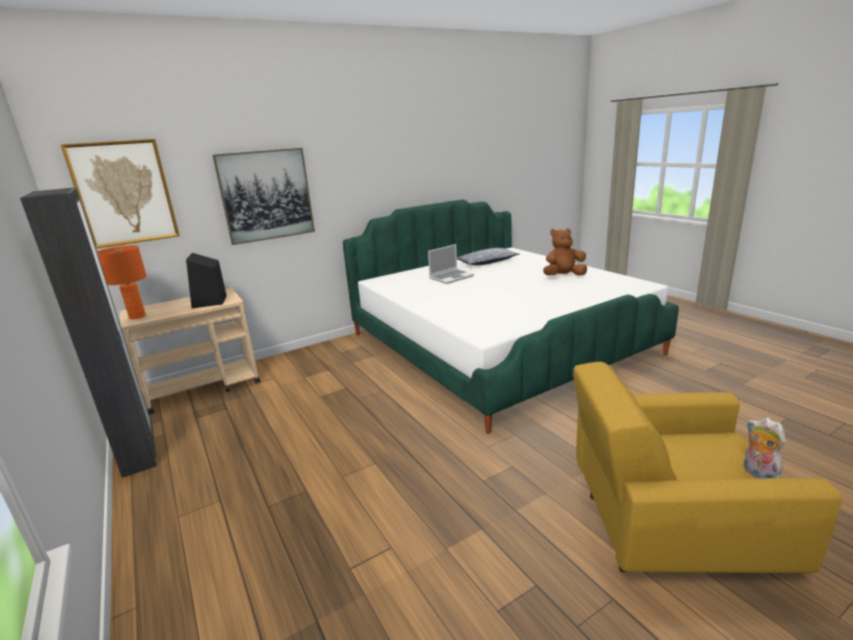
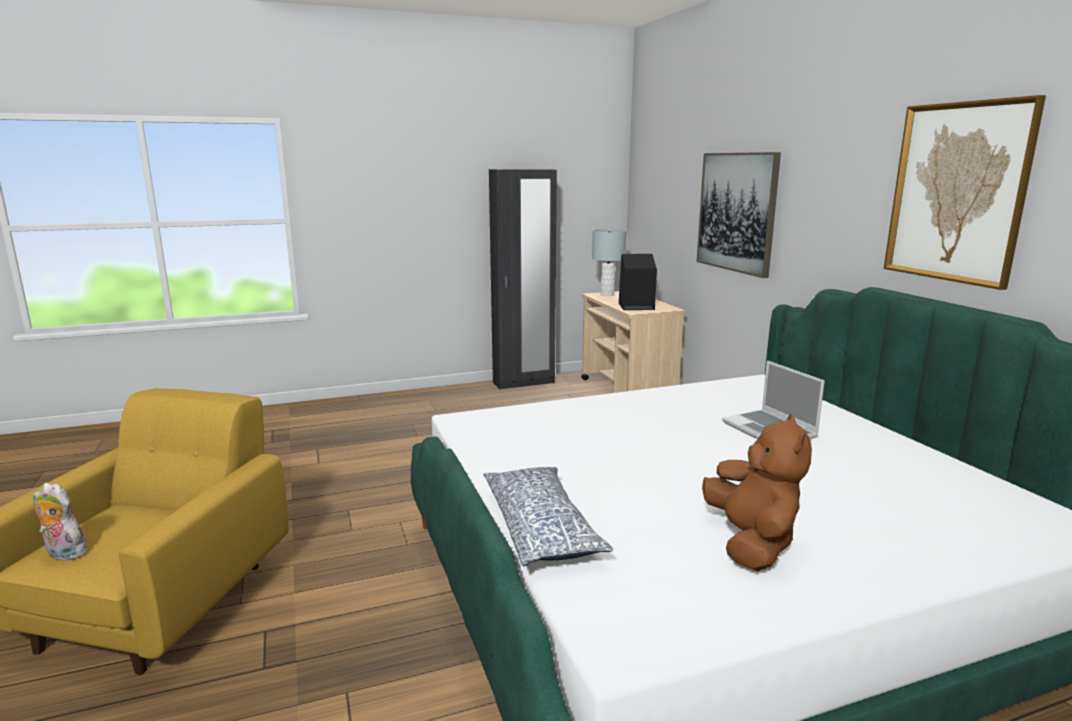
camera: 100 degrees right, 5 degrees down
picture [61,139,180,248] -> picture moved to [884,95,1046,290]
orange table lamp [97,245,147,320] -> grey table lamp [592,229,626,296]
pillow [457,248,520,265] -> pillow moved to [484,467,613,567]
plush toy [744,417,786,479] -> plush toy turned 150 degrees counterclockwise [33,483,90,563]

